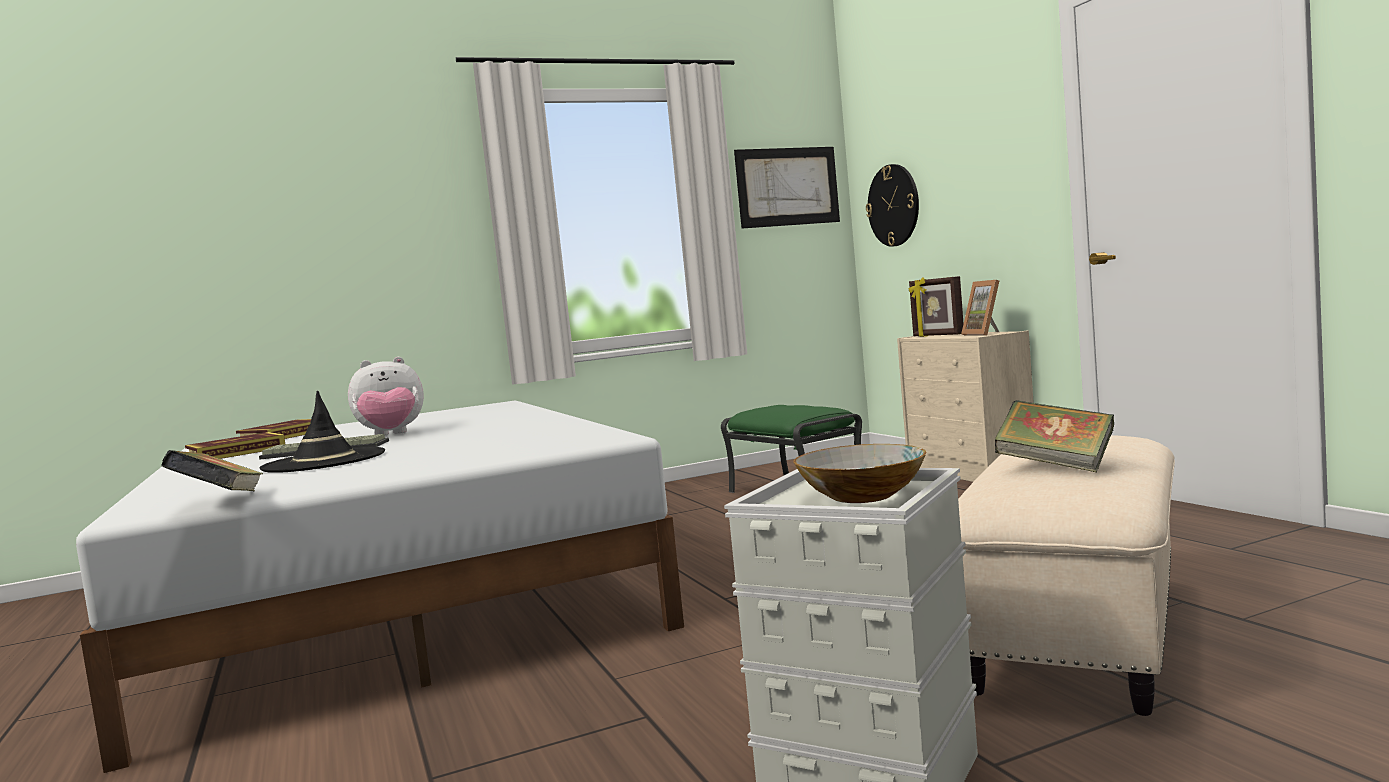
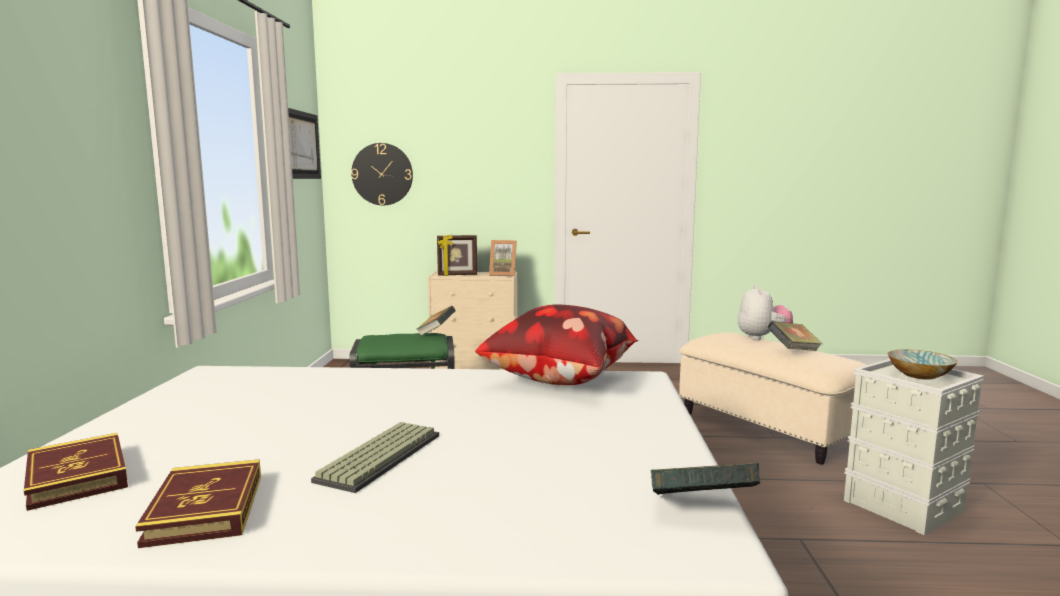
camera: 65 degrees left, 5 degrees up
black hat [259,390,385,473] -> none
plush toy [348,357,424,435] -> plush toy moved to [738,285,793,340]
none -> book [417,306,456,336]
none -> pillow [475,304,638,385]

